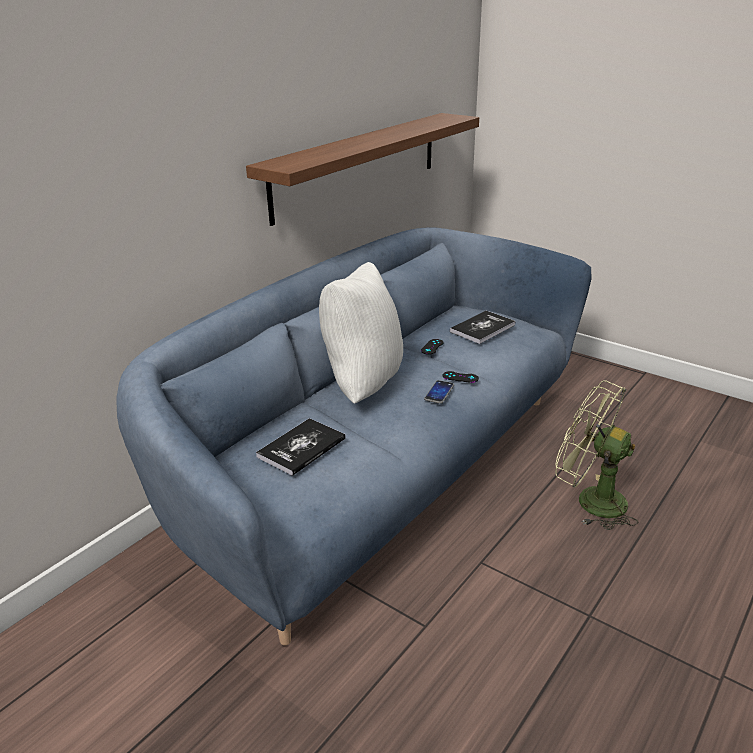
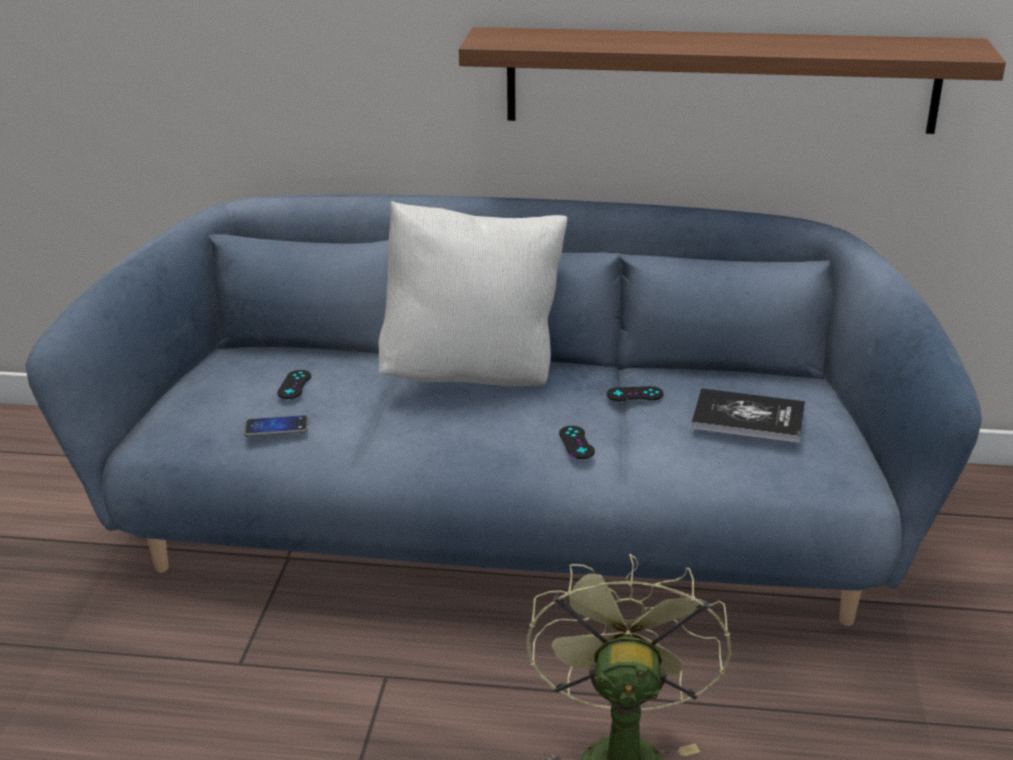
camera: 60 degrees right, 0 degrees up
book [256,418,346,476] -> black game controller [277,370,311,399]
phone [424,380,454,404] -> phone moved to [244,415,308,437]

